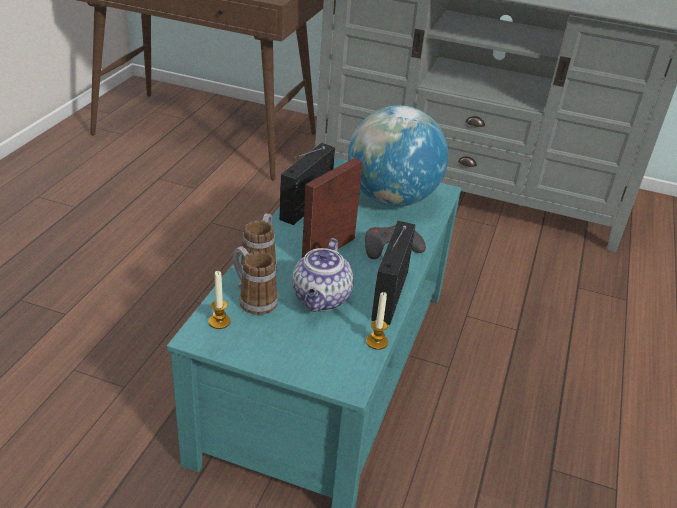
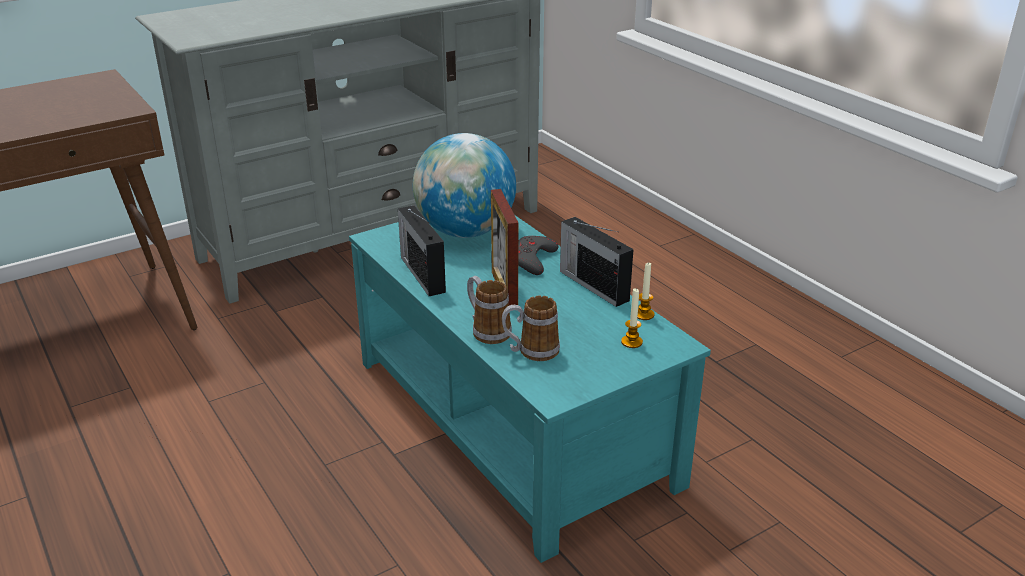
camera: 50 degrees left, 5 degrees down
candle [209,271,231,329] -> candle moved to [621,288,643,348]
teapot [292,238,354,312] -> none

